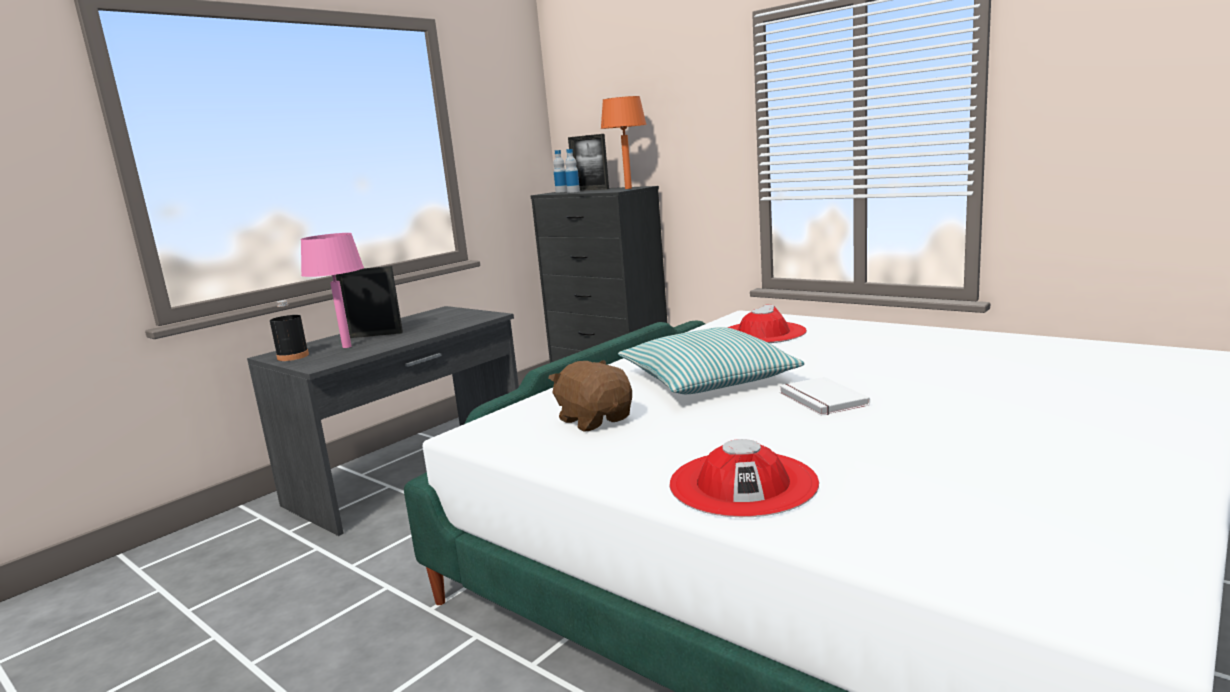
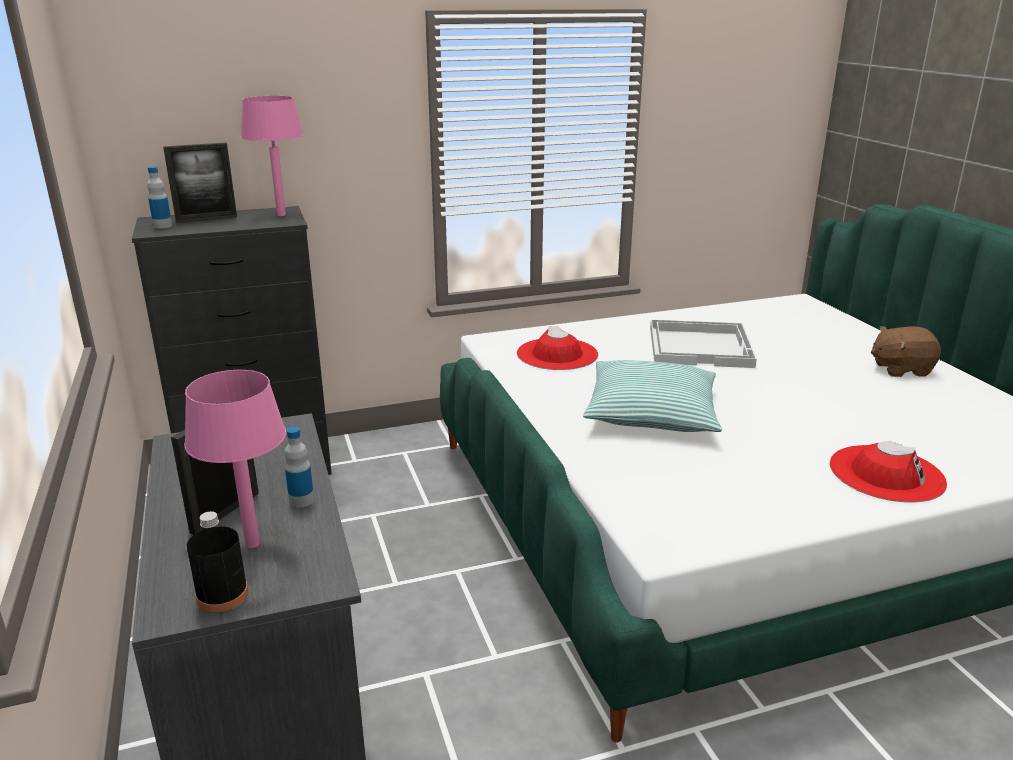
camera: 60 degrees left, 10 degrees up
brown plush toy [548,360,632,432] -> brown plush toy moved to [871,326,941,377]
bottle [565,149,580,193] -> bottle moved to [284,427,314,508]
orange table lamp [601,96,647,189] -> pink table lamp [241,96,303,216]
white book [780,377,870,416] -> none
none -> white tray [650,319,757,368]

